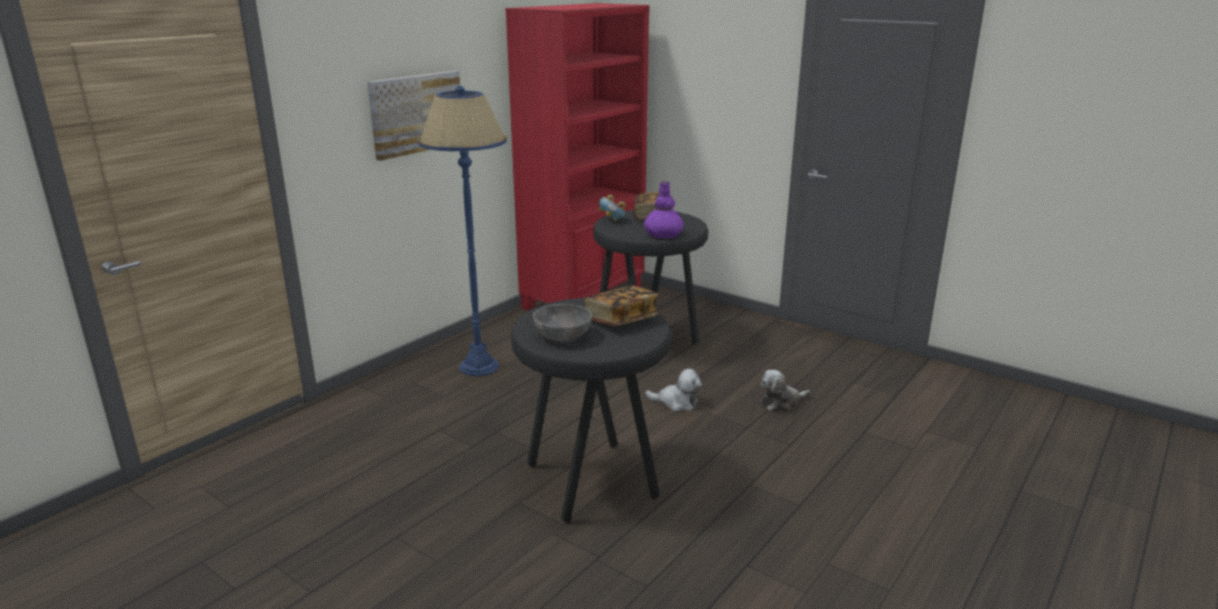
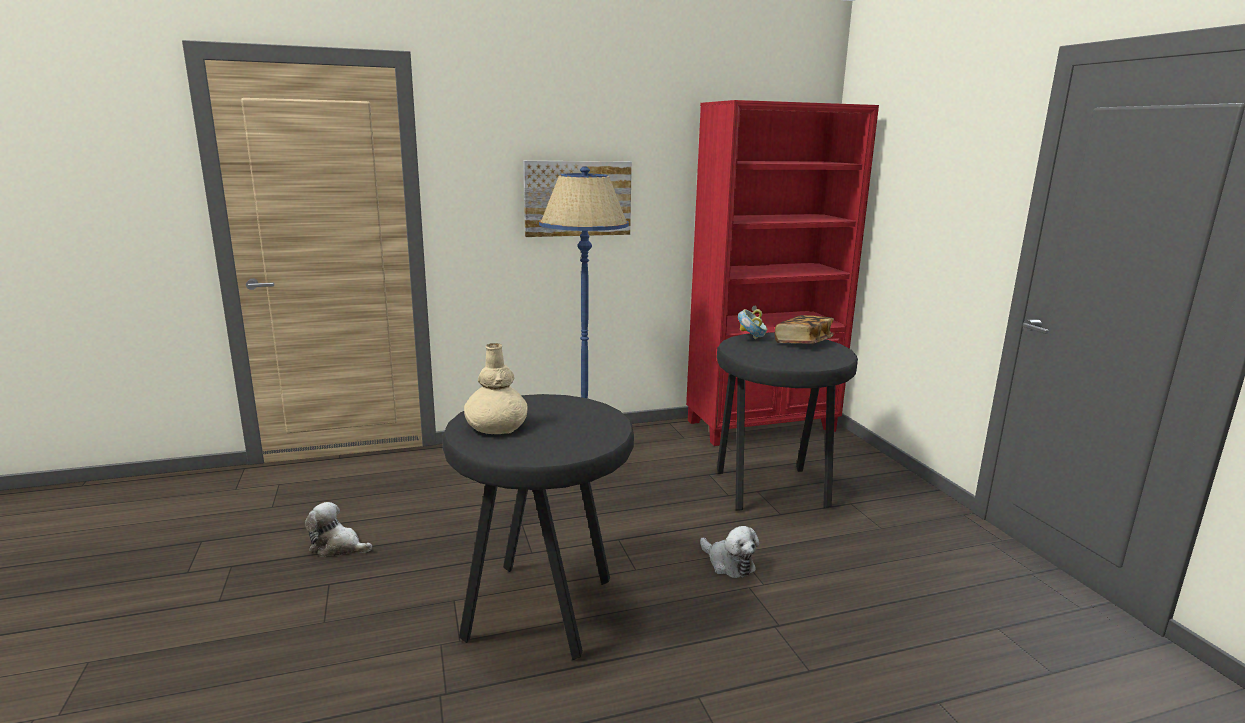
camera: 35 degrees right, 5 degrees down
grey bowl [533,304,592,342] -> beige vase [464,343,528,434]
book [584,285,659,326] -> none
purple vase [644,182,684,238] -> none
plush toy [761,370,810,411] -> plush toy moved to [305,502,372,557]

